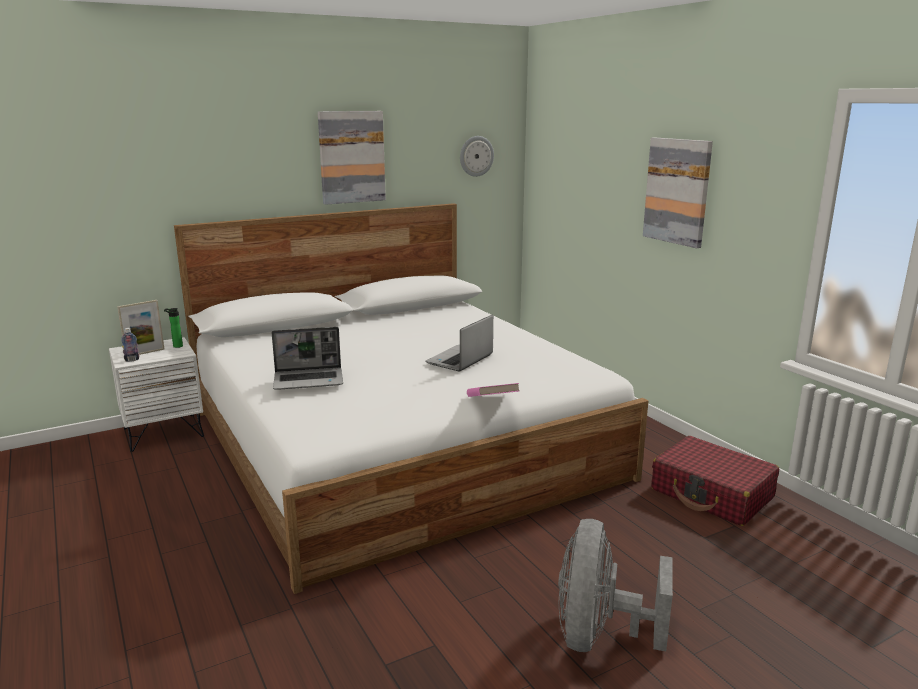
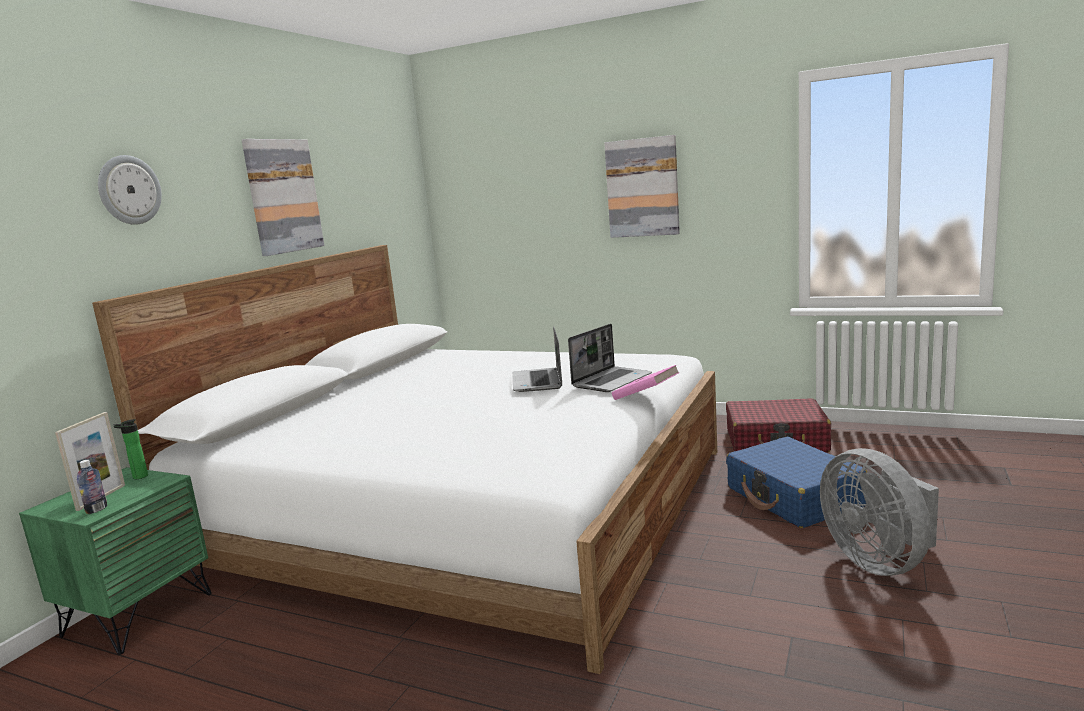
camera: 35 degrees left, 5 degrees down
white nightstand [109,337,204,452] -> green nightstand [19,467,212,655]
laptop [272,327,343,390] -> laptop moved to [568,324,652,392]
wall clock [460,136,494,177] -> wall clock moved to [98,155,162,225]
none -> blue suitcase [726,437,867,528]

